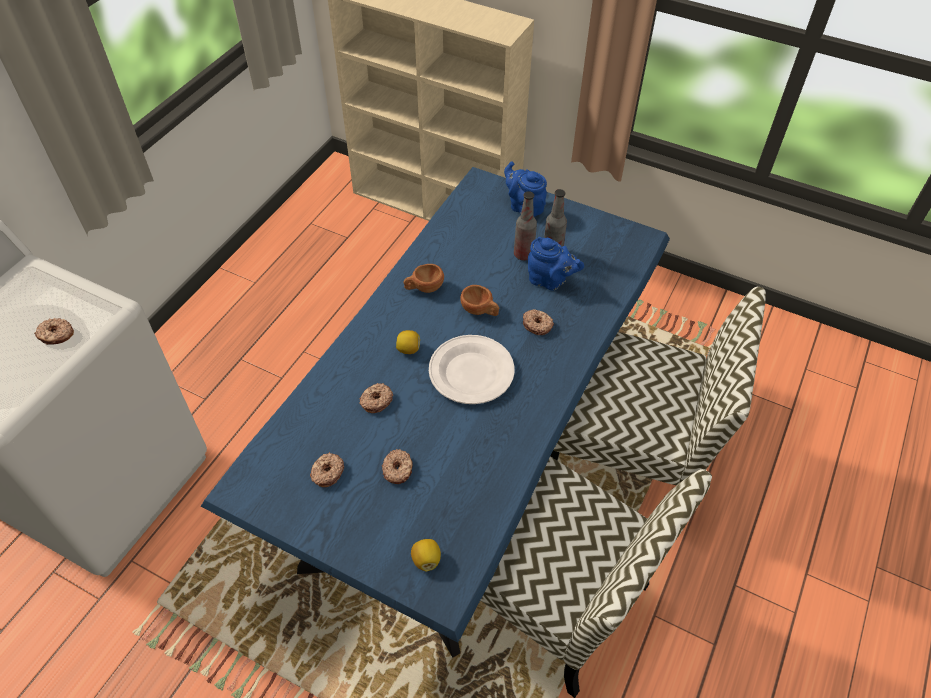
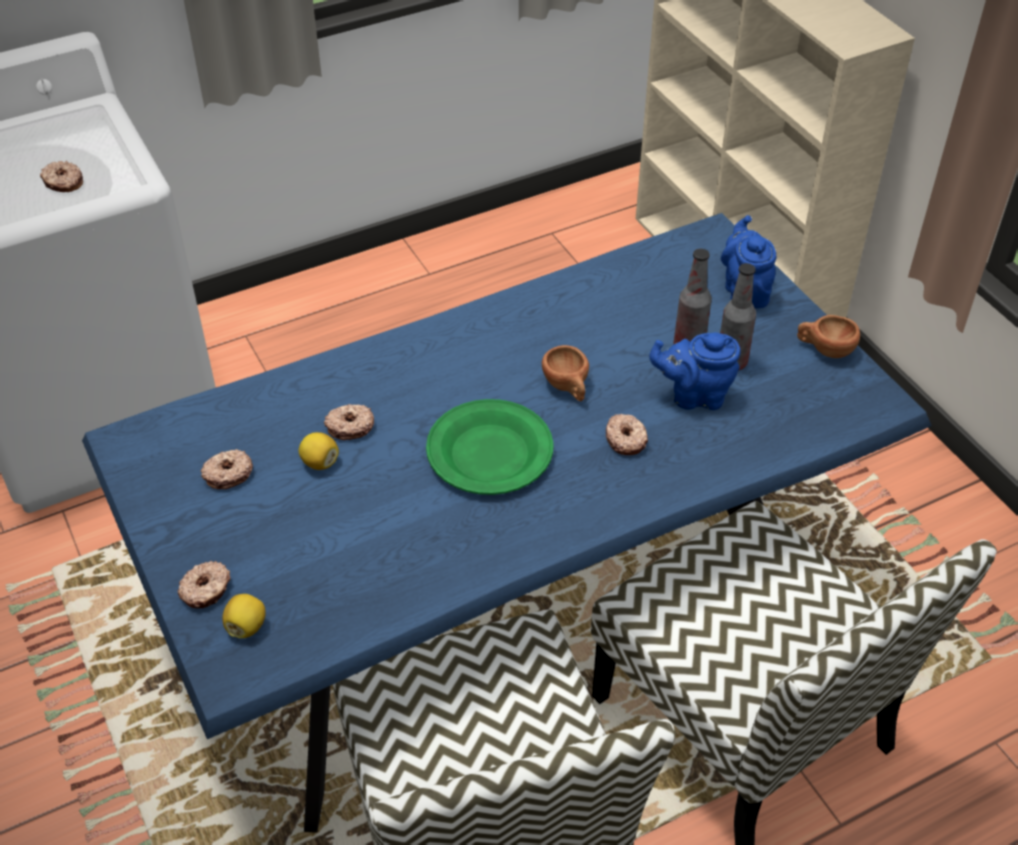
camera: 35 degrees right, 5 degrees down
donut [382,449,413,484] -> donut moved to [178,561,230,608]
lemon [396,330,420,354] -> lemon moved to [298,432,339,470]
brown cup [403,264,444,293] -> brown cup moved to [797,315,860,358]
white plate [429,335,514,404] -> green plate [426,399,554,495]
blue teapot [528,237,584,290] -> blue teapot turned 120 degrees clockwise [649,332,740,410]

